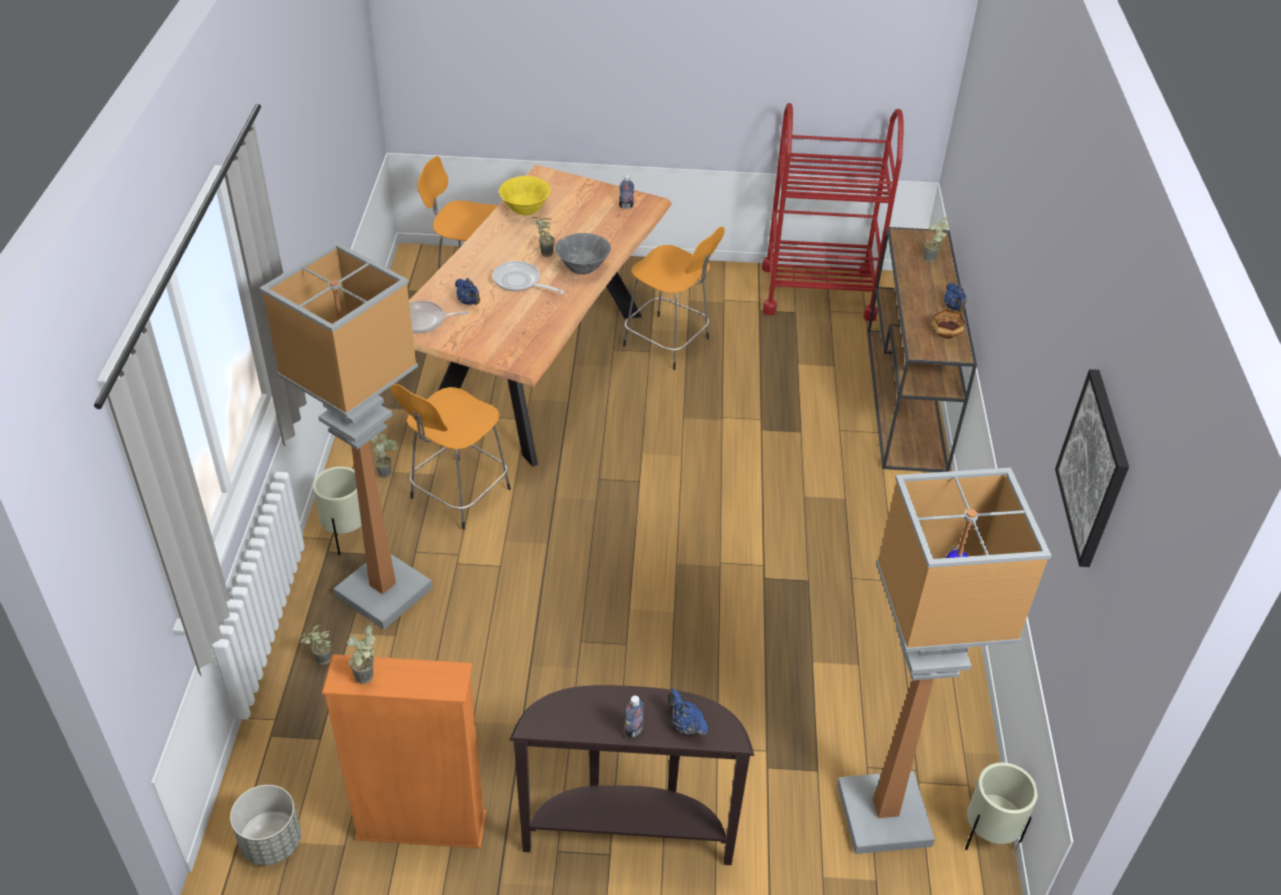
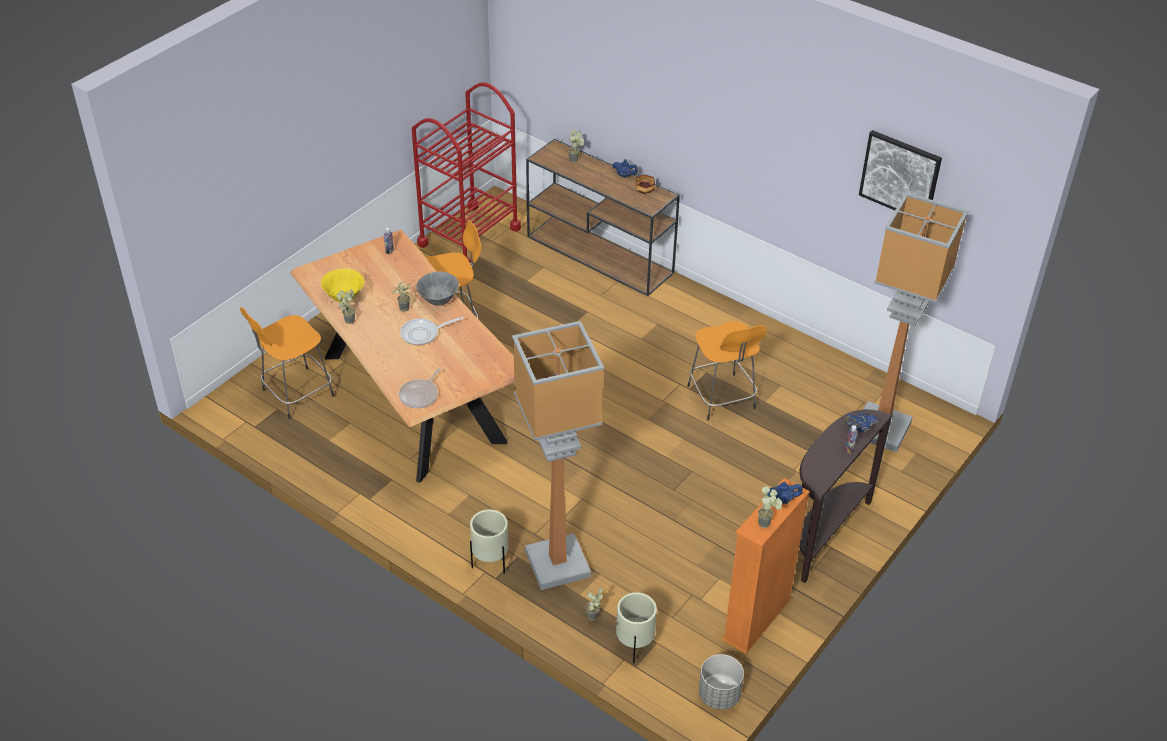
camera: 55 degrees left, 0 degrees up
potted plant [371,434,398,478] -> potted plant moved to [337,289,355,324]
orange stool [391,384,511,530] -> orange stool moved to [687,321,767,420]
blue teapot [455,278,480,305] -> blue teapot moved to [767,482,803,504]
beige planter [965,762,1038,851] -> beige planter moved to [616,592,657,663]

